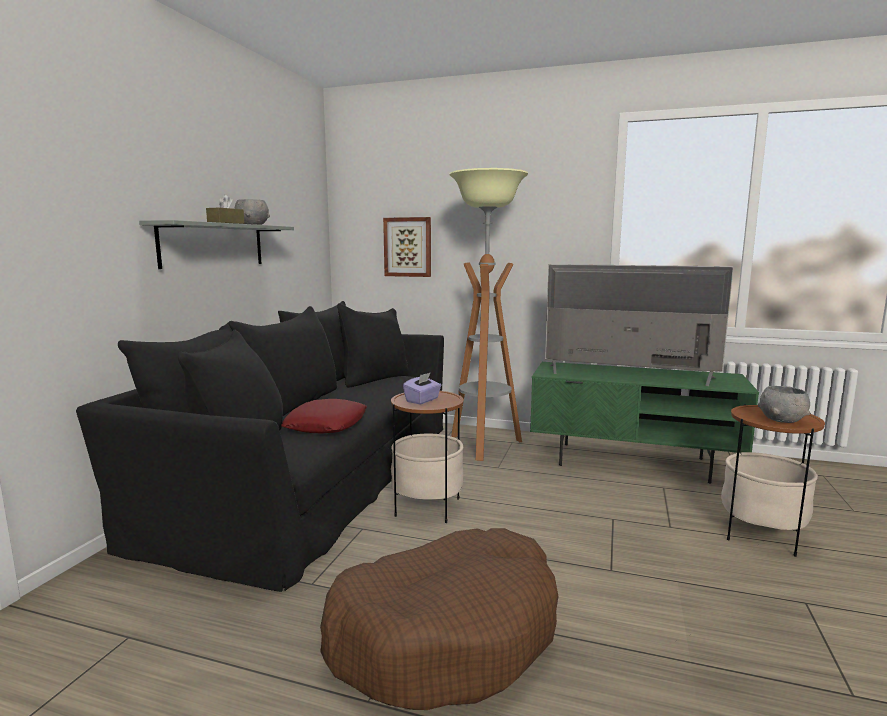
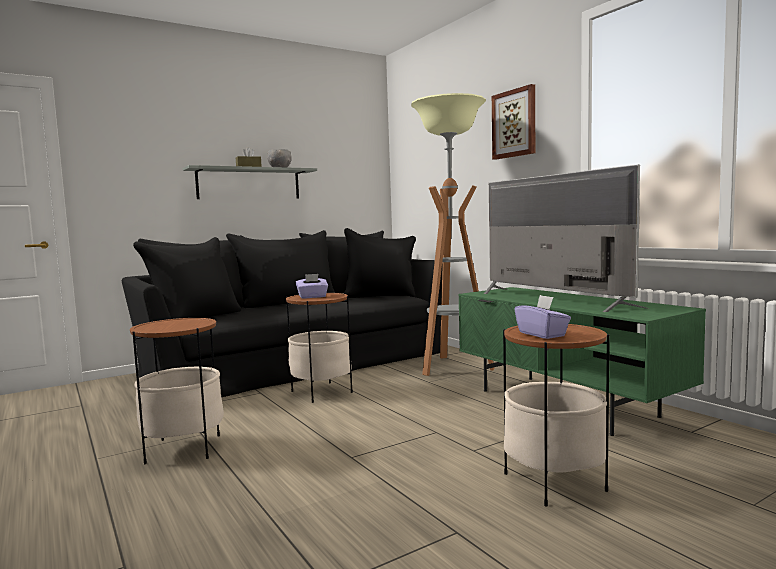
camera: 40 degrees right, 5 degrees down
red pillow [281,399,367,433] -> none
brown dog bed [320,528,558,710] -> side table [130,318,224,464]
picture [383,217,431,277] -> picture moved to [492,84,535,160]
grey bowl [758,386,810,423] -> purple tissue box [514,295,571,339]

